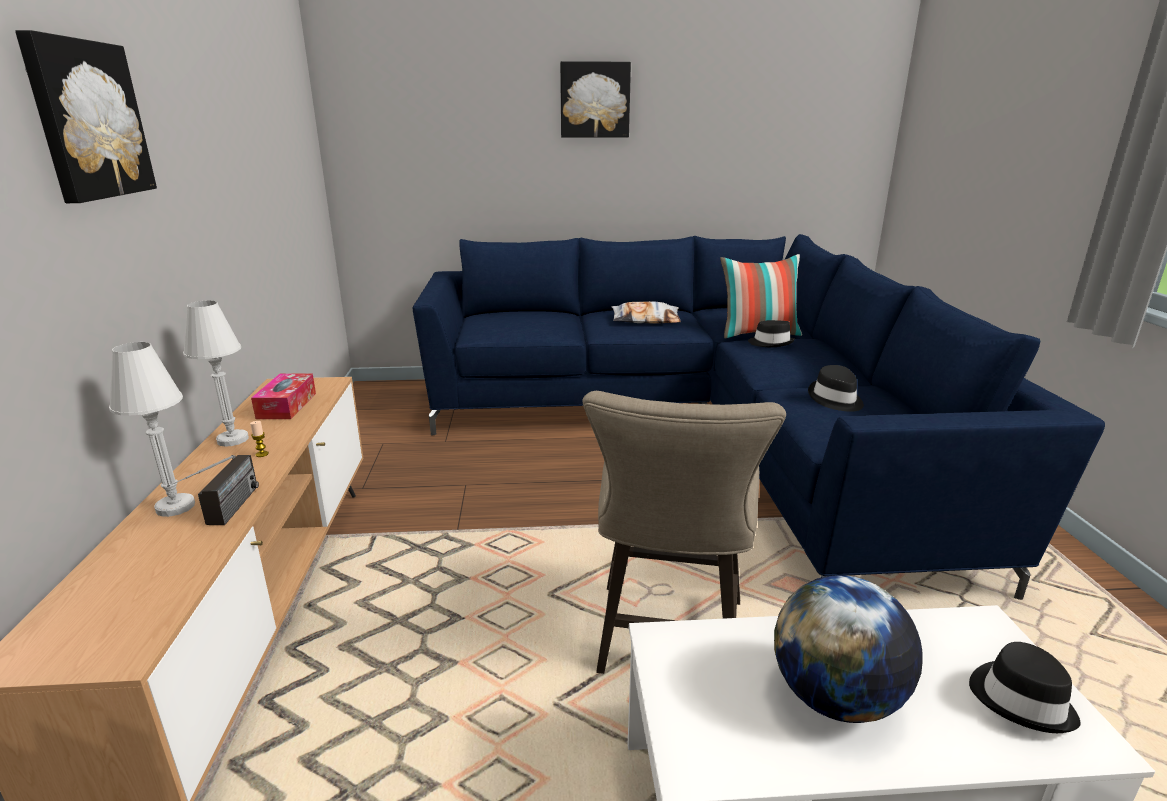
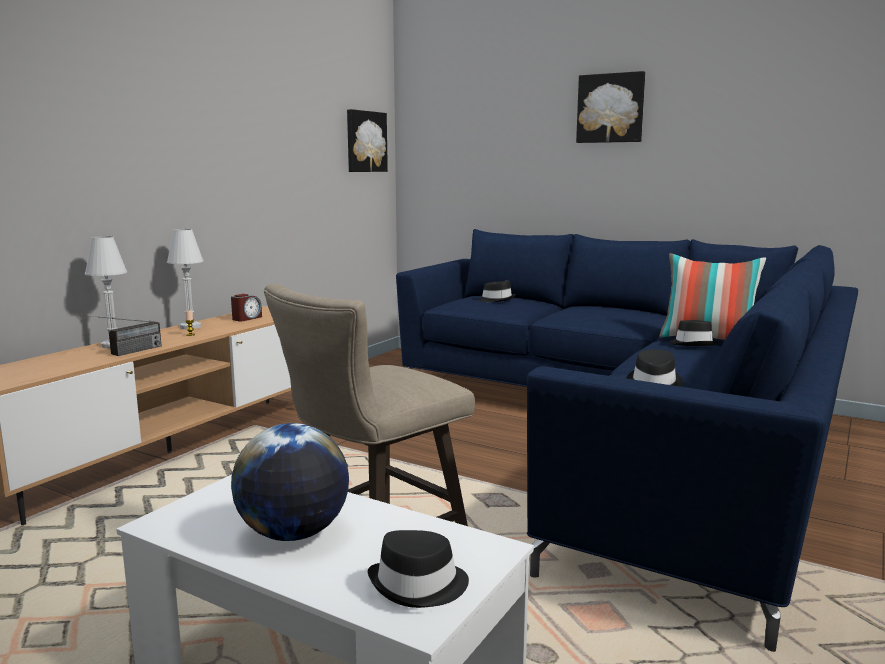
camera: 35 degrees right, 10 degrees down
picture [15,30,157,203] -> picture moved to [347,109,388,172]
tissue box [251,374,316,419] -> alarm clock [231,294,262,321]
pillow [612,301,681,324] -> none
none -> black hat [477,281,515,302]

